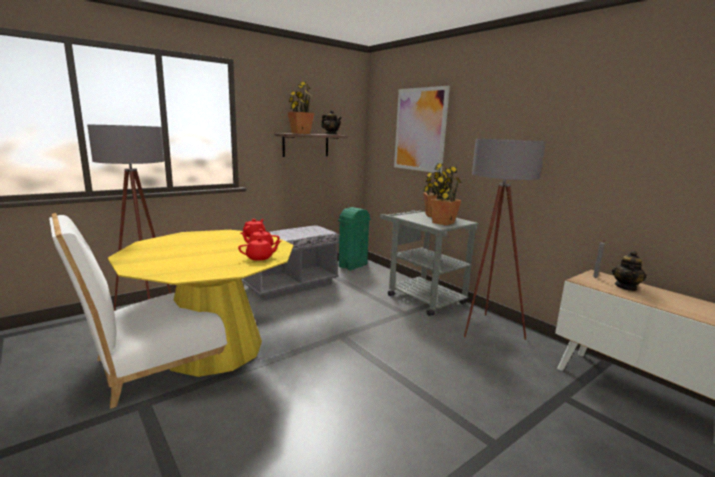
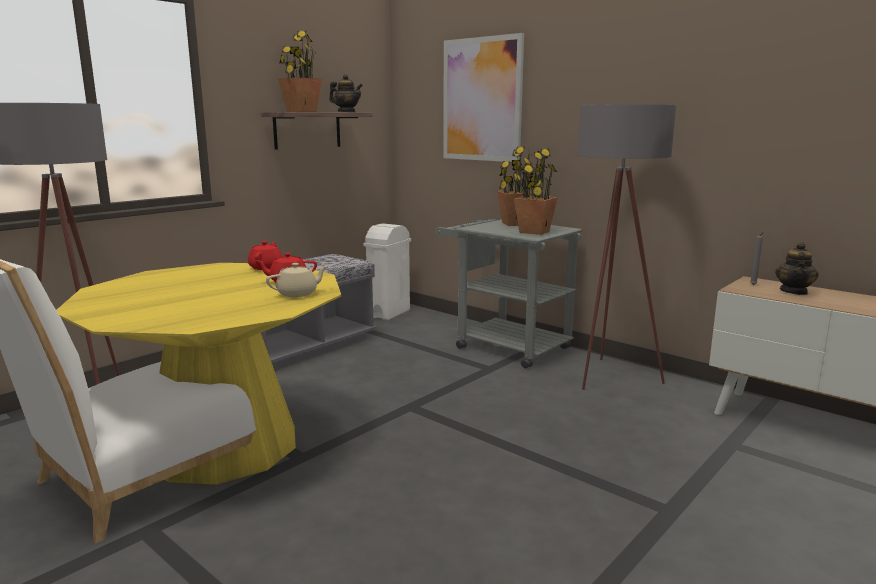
camera: 10 degrees left, 0 degrees up
red teapot [238,238,281,261] -> beige teapot [266,263,328,297]
green trash can [338,207,371,271] -> white trash can [364,223,411,320]

